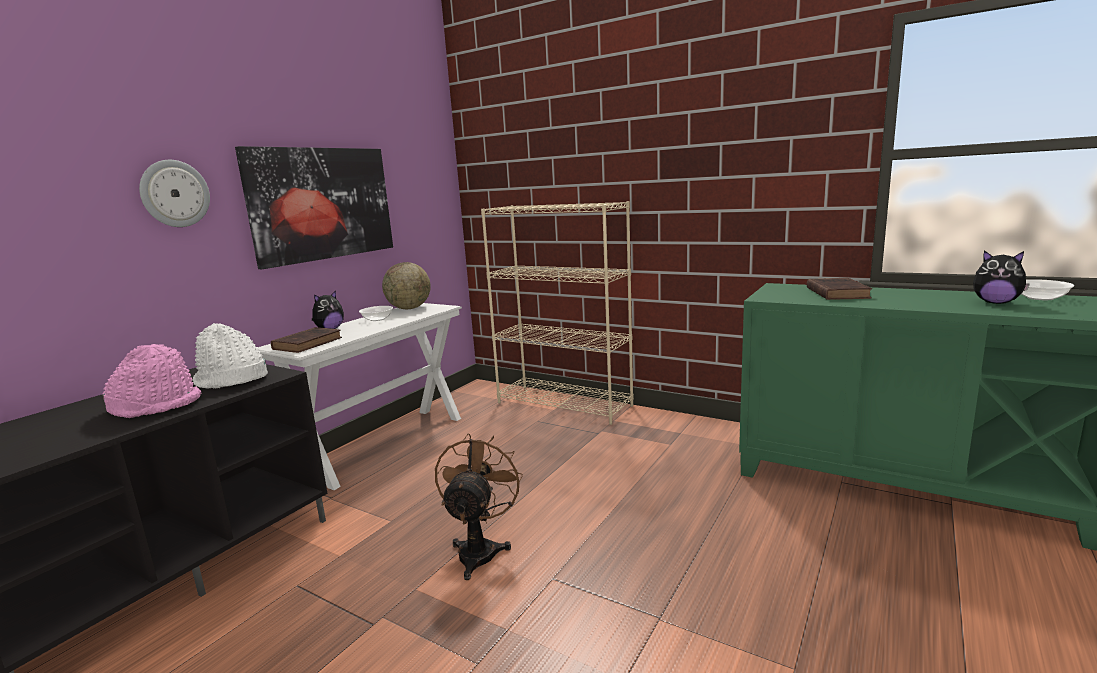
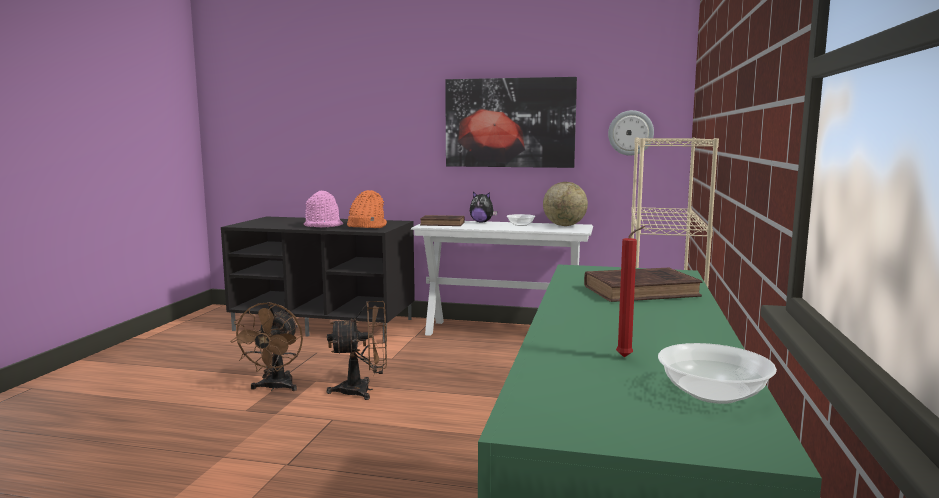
camera: 70 degrees right, 5 degrees down
wall clock [139,160,210,227] -> wall clock moved to [608,110,654,156]
white hat [193,323,268,389] -> orange hat [347,190,387,228]
plush toy [973,251,1030,304] -> red candle [616,226,645,358]
none -> brown fan [230,302,303,391]

